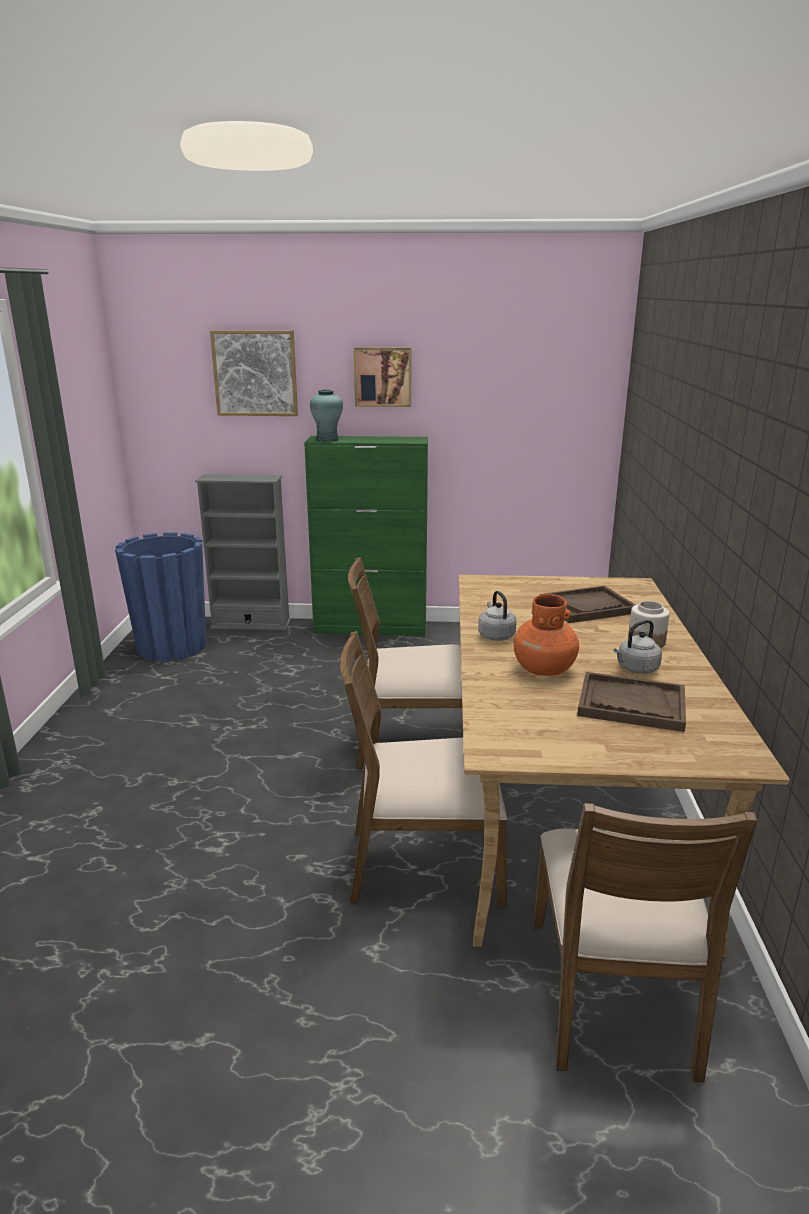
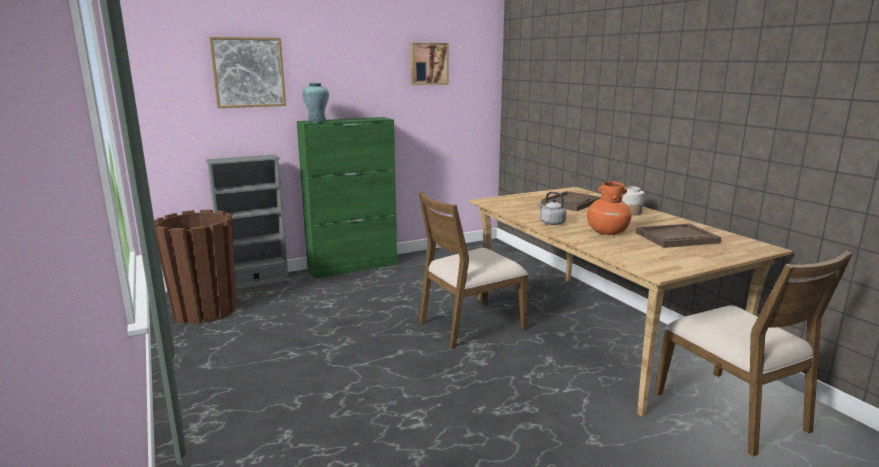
camera: 30 degrees left, 5 degrees down
blue planter [115,532,206,662] -> brown planter [154,210,236,324]
brown chair [340,631,507,908] -> none
picture [354,347,411,407] -> picture moved to [410,43,449,85]
grey kettle [613,620,662,674] -> none

